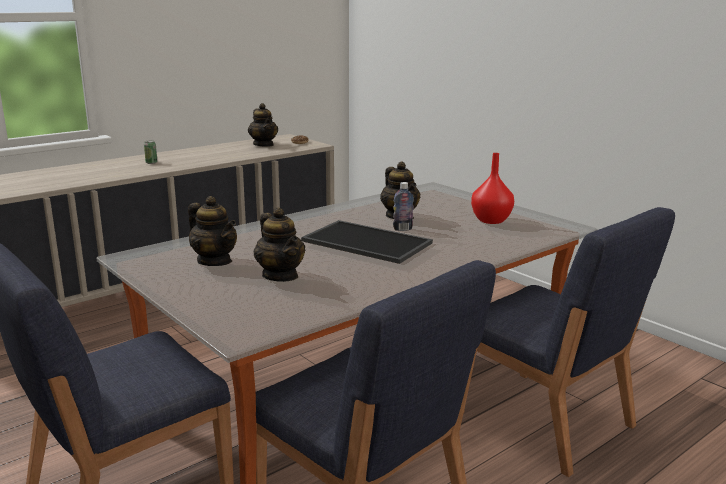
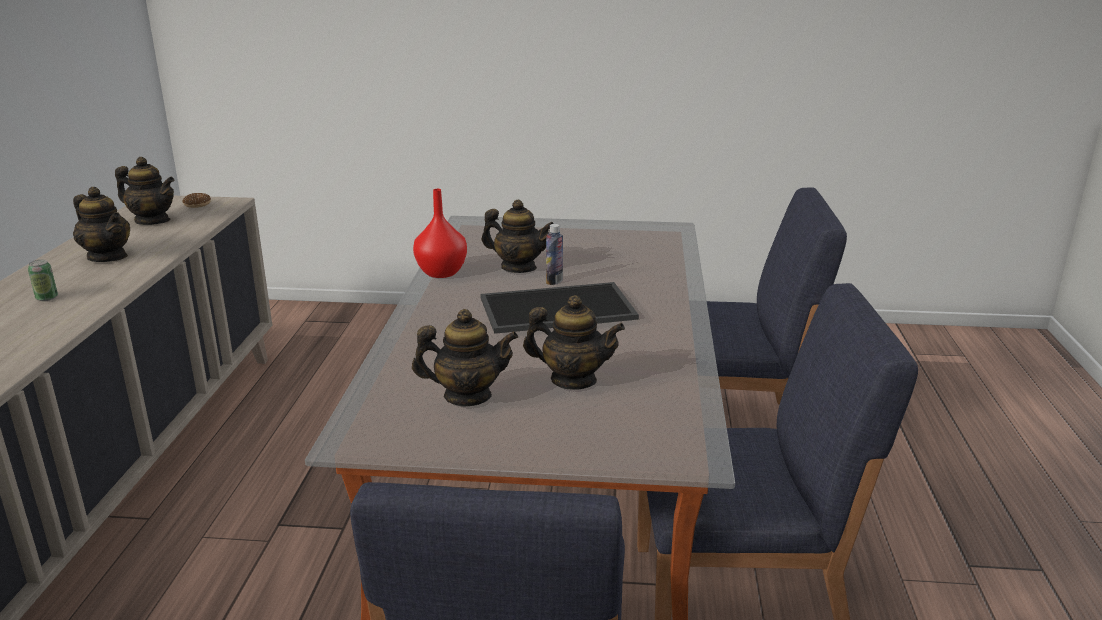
camera: 45 degrees left, 5 degrees up
red vase [471,153,514,224] -> red vase moved to [413,189,467,278]
none -> teapot [73,187,130,262]

